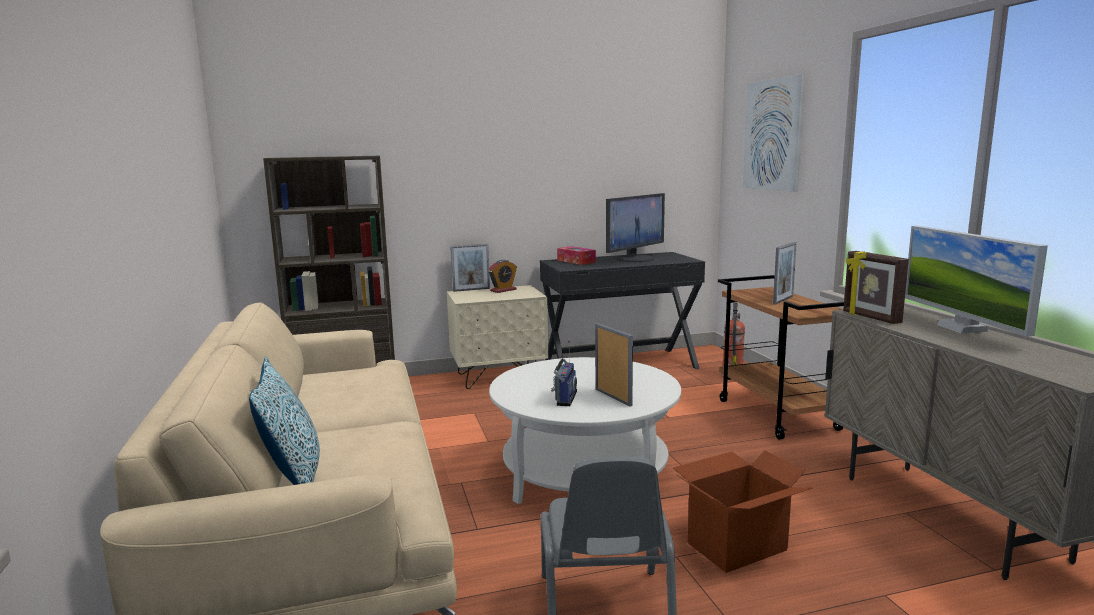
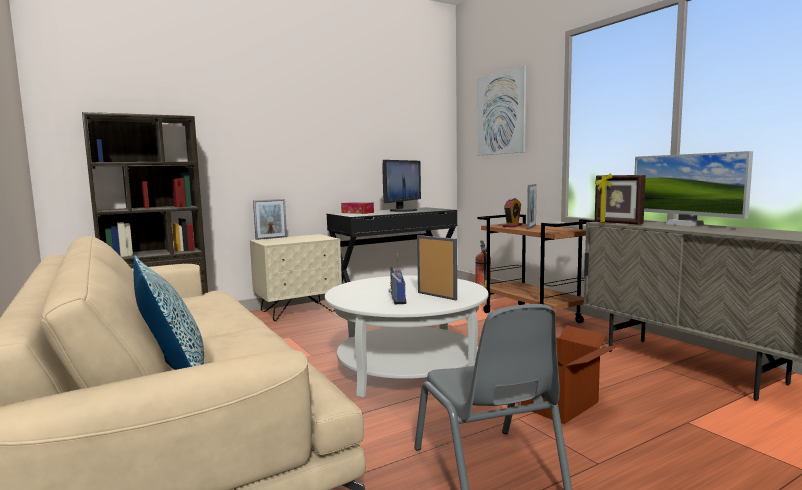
camera: 15 degrees left, 5 degrees down
alarm clock [488,260,517,293] -> alarm clock moved to [503,198,522,227]

